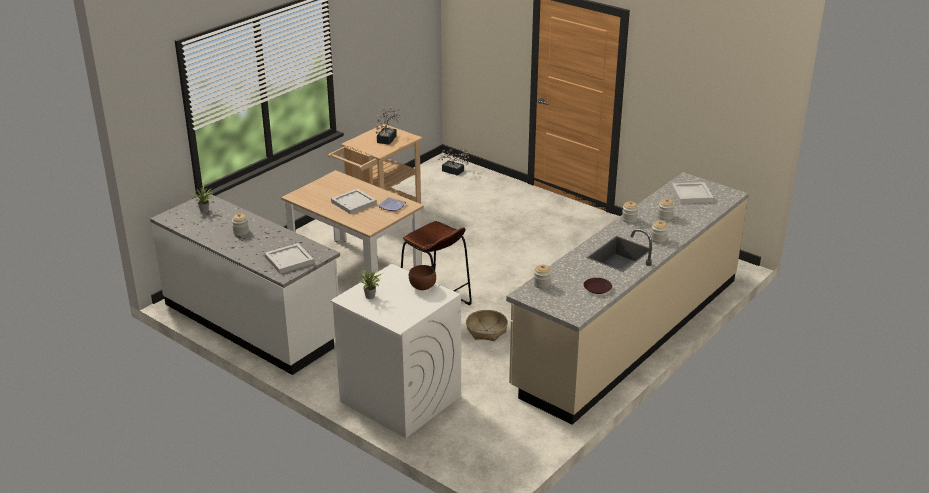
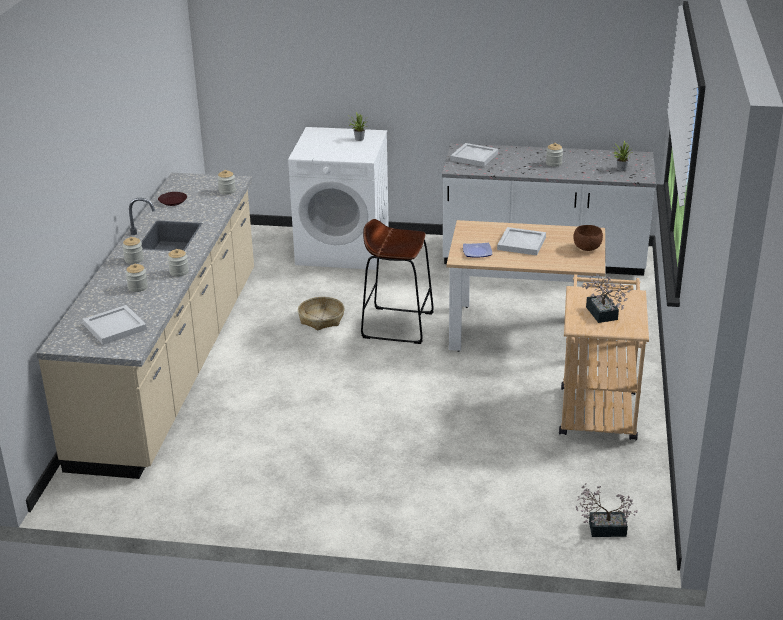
camera: 150 degrees right, 0 degrees up
brown bowl [409,265,436,290] -> brown bowl moved to [573,225,603,251]

